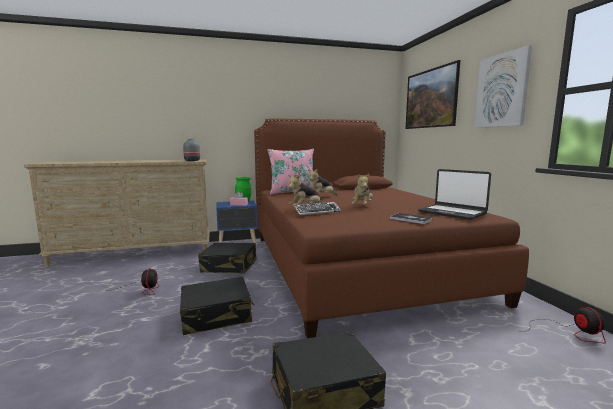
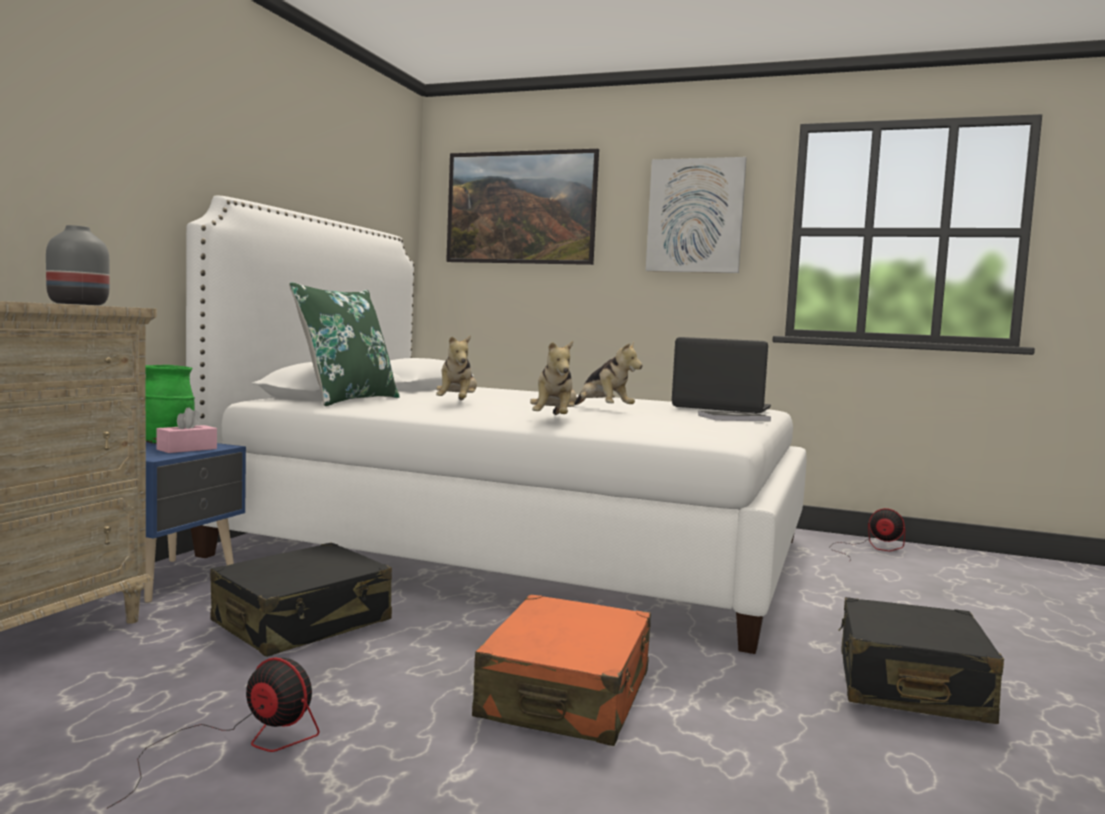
camera: 55 degrees left, 5 degrees down
black suitcase [180,276,254,335] -> orange suitcase [472,594,651,746]
brown bed [254,119,529,338] -> white bed [186,195,806,654]
pink pillow [267,149,317,194] -> green pillow [289,282,399,406]
keyboard [294,202,341,215] -> none
laptop [418,169,491,220] -> laptop turned 150 degrees counterclockwise [672,337,771,413]

